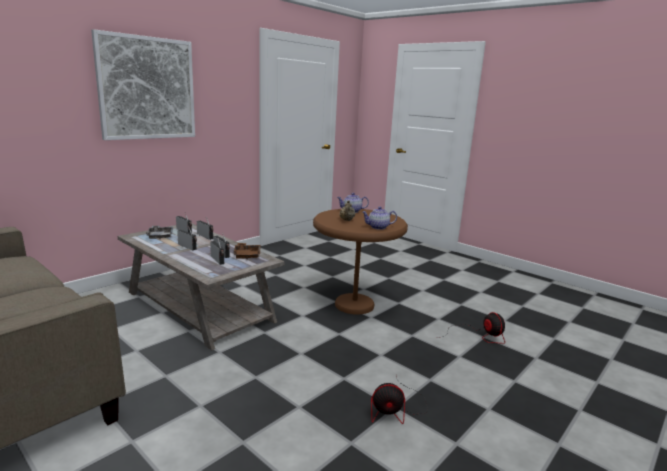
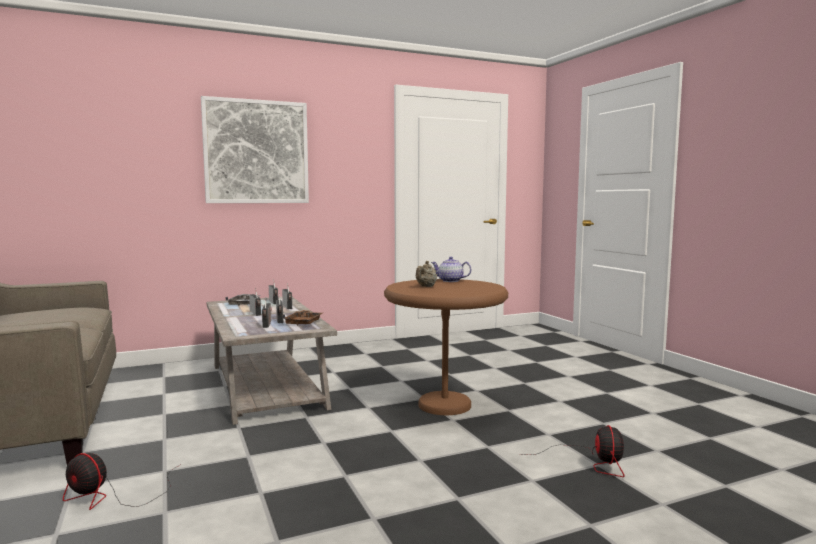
camera: 25 degrees right, 10 degrees down
teapot [362,207,397,230] -> none
fan [371,376,428,424] -> fan moved to [63,453,180,510]

